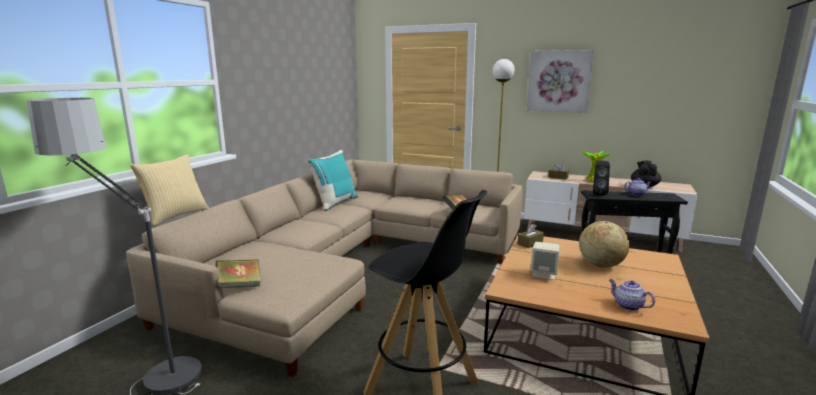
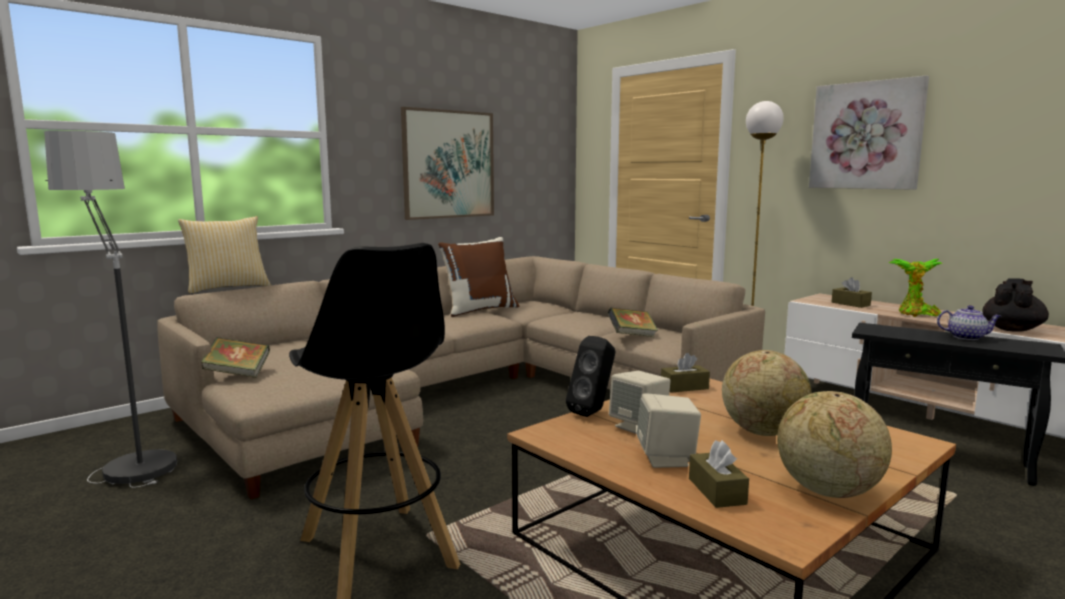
camera: 25 degrees right, 5 degrees down
turquoise pillow [308,150,359,211] -> brown pillow [438,237,519,317]
black speaker [593,161,610,196] -> black speaker moved to [566,336,616,417]
teapot [609,279,655,311] -> brown tissue box [689,440,749,508]
none -> picture [401,107,494,220]
none -> beige speaker [637,393,701,468]
none -> globe [777,391,892,498]

